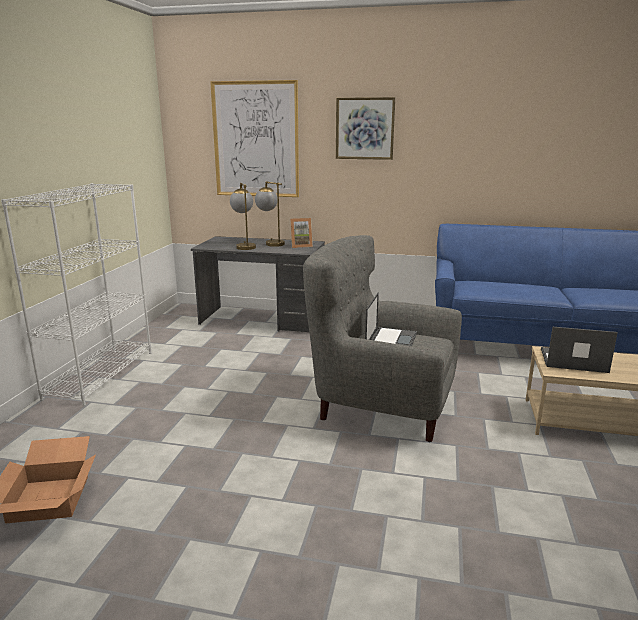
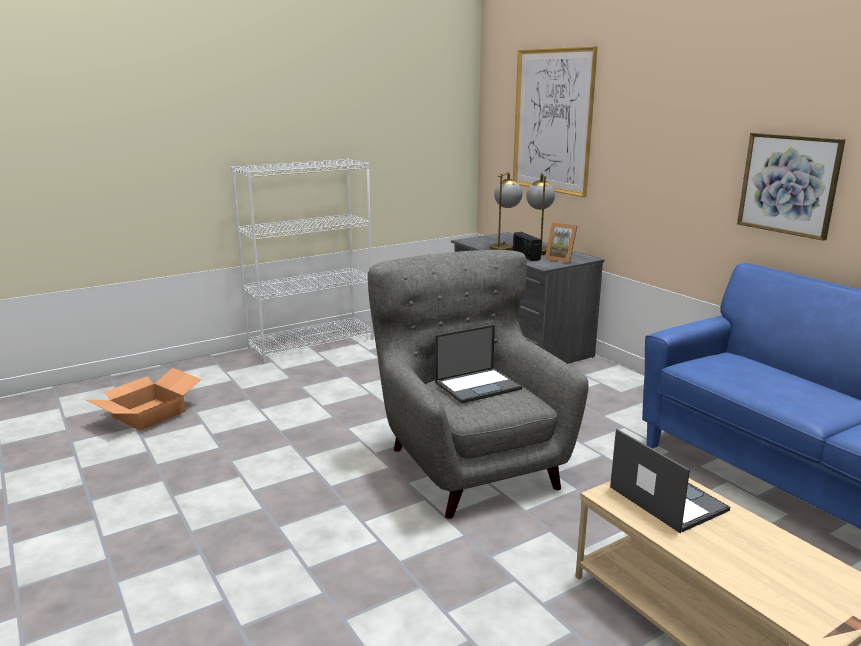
camera: 45 degrees right, 0 degrees up
picture [336,97,395,160] -> picture moved to [737,133,846,241]
none -> radio [513,232,542,261]

